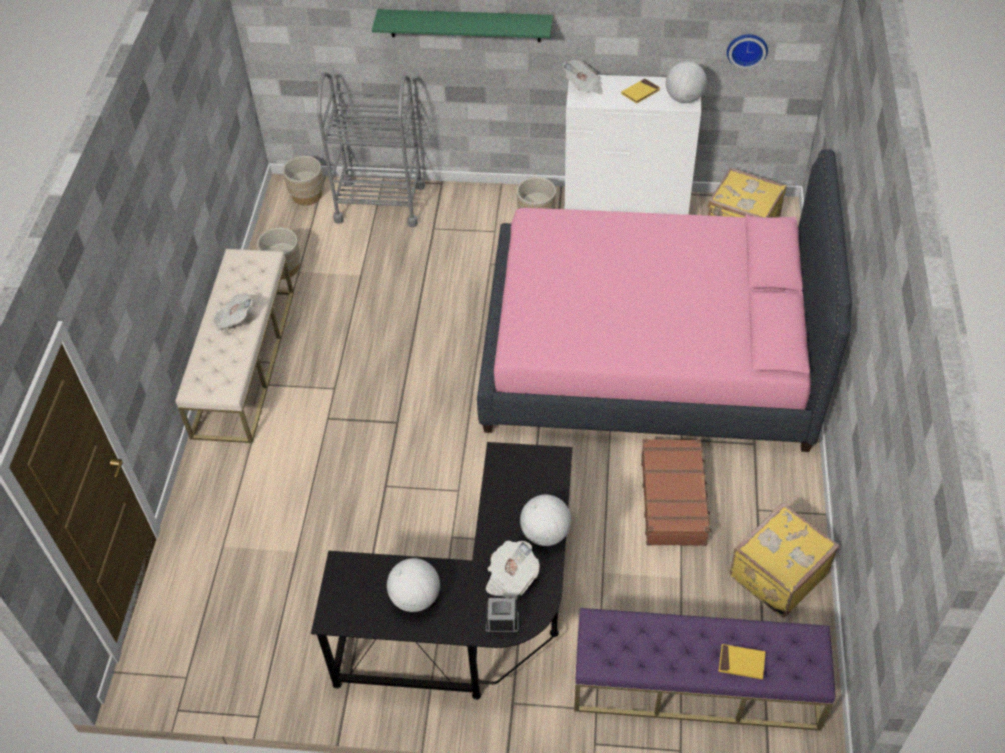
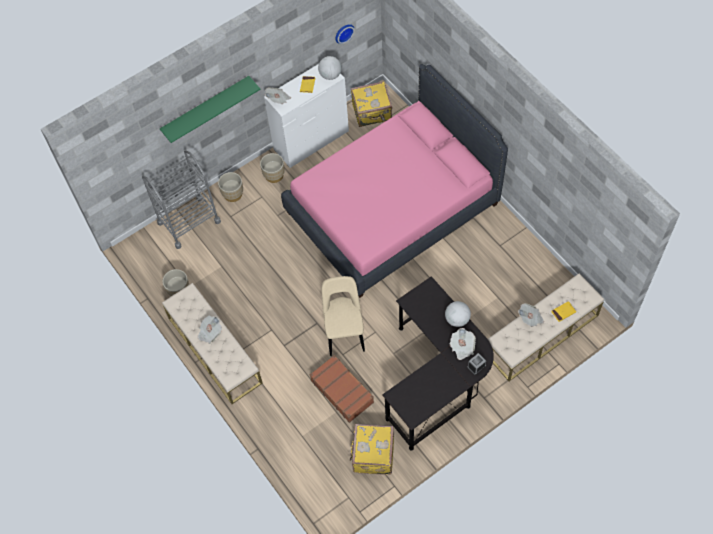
camera: 40 degrees left, 10 degrees up
beige planter [283,156,324,205] -> beige planter moved to [218,172,243,202]
globe [387,558,440,612] -> none
purple bench [574,608,835,731] -> beige bench [488,274,604,381]
brown suitcase [641,439,712,546] -> brown suitcase moved to [310,355,374,423]
yellow suitcase [730,503,839,618] -> yellow suitcase moved to [350,424,394,475]
none -> beige chair [321,276,365,356]
none -> newspaper [518,303,544,327]

